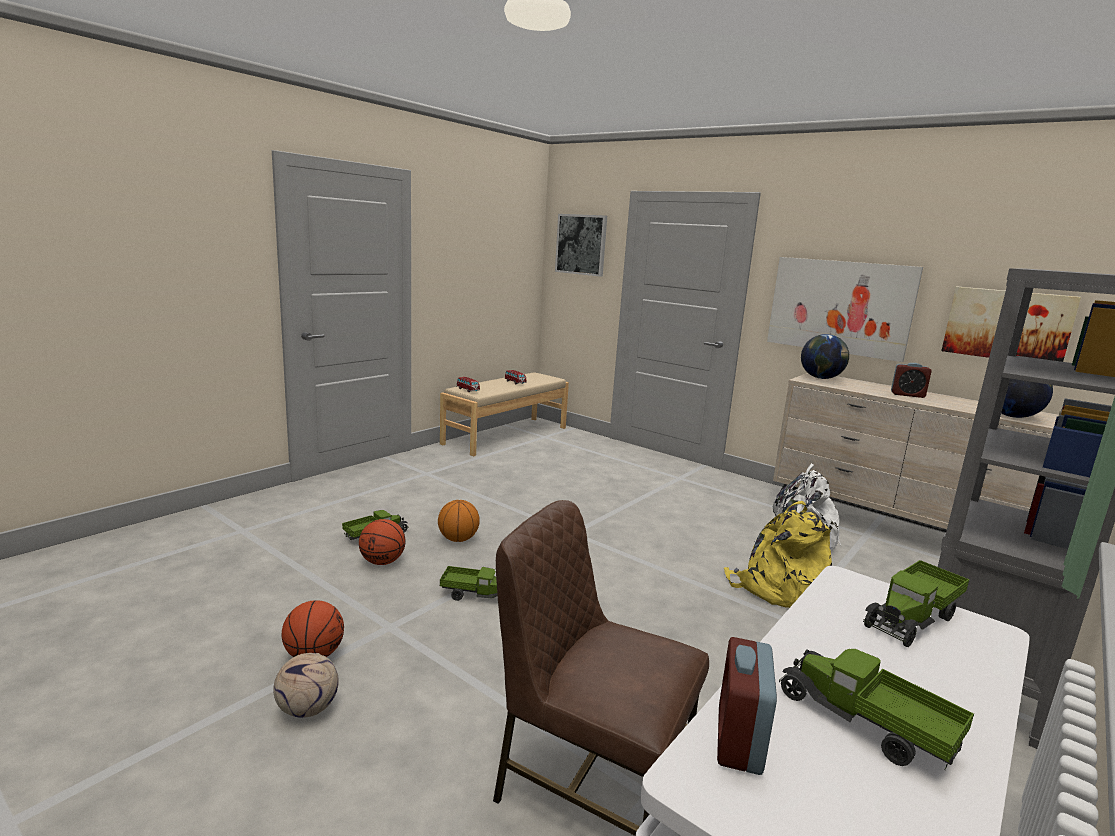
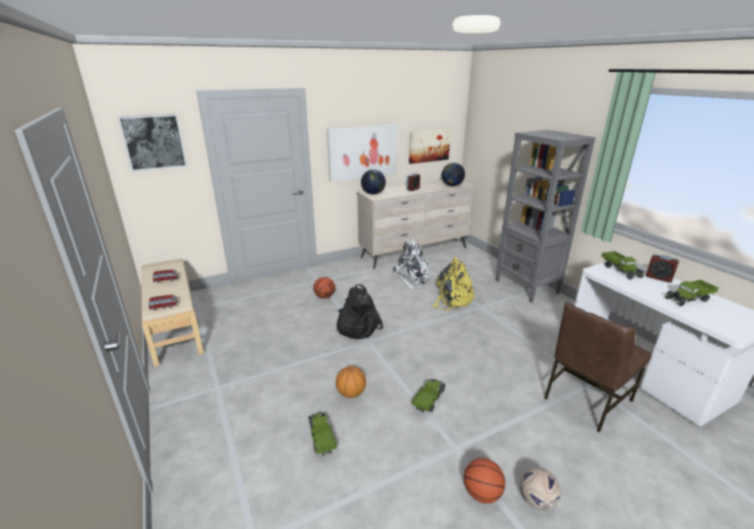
camera: 65 degrees left, 10 degrees up
basketball [359,519,406,565] -> basketball moved to [313,277,335,299]
alarm clock [717,637,777,775] -> alarm clock moved to [646,254,679,283]
none -> black backpack [337,284,383,339]

